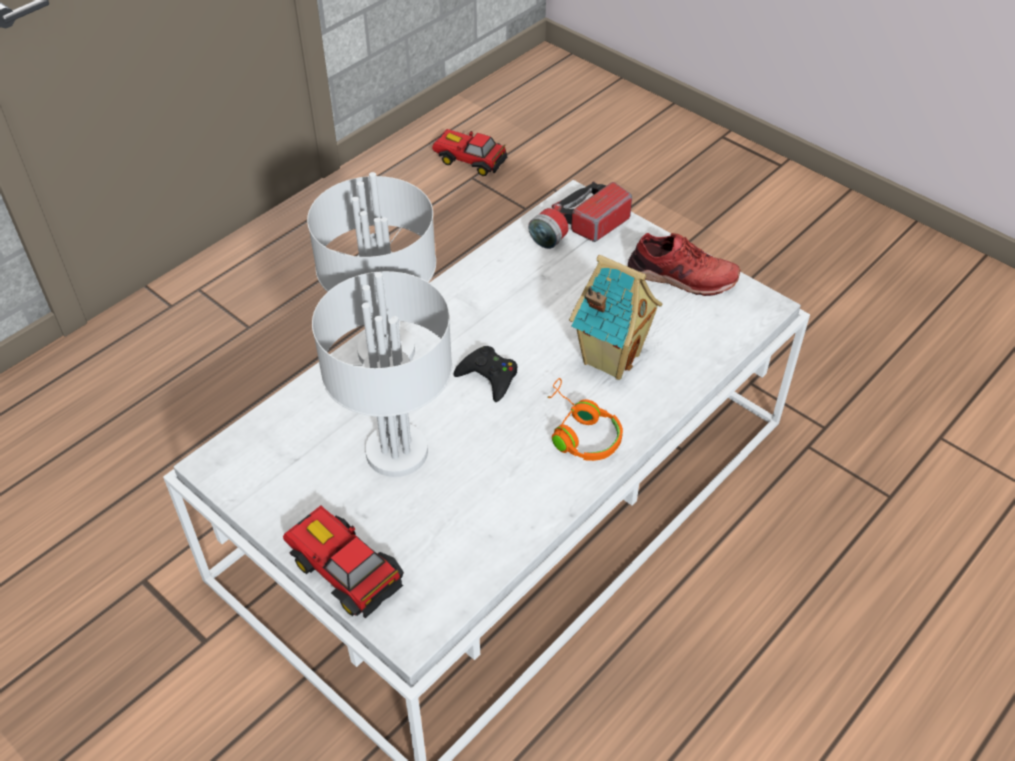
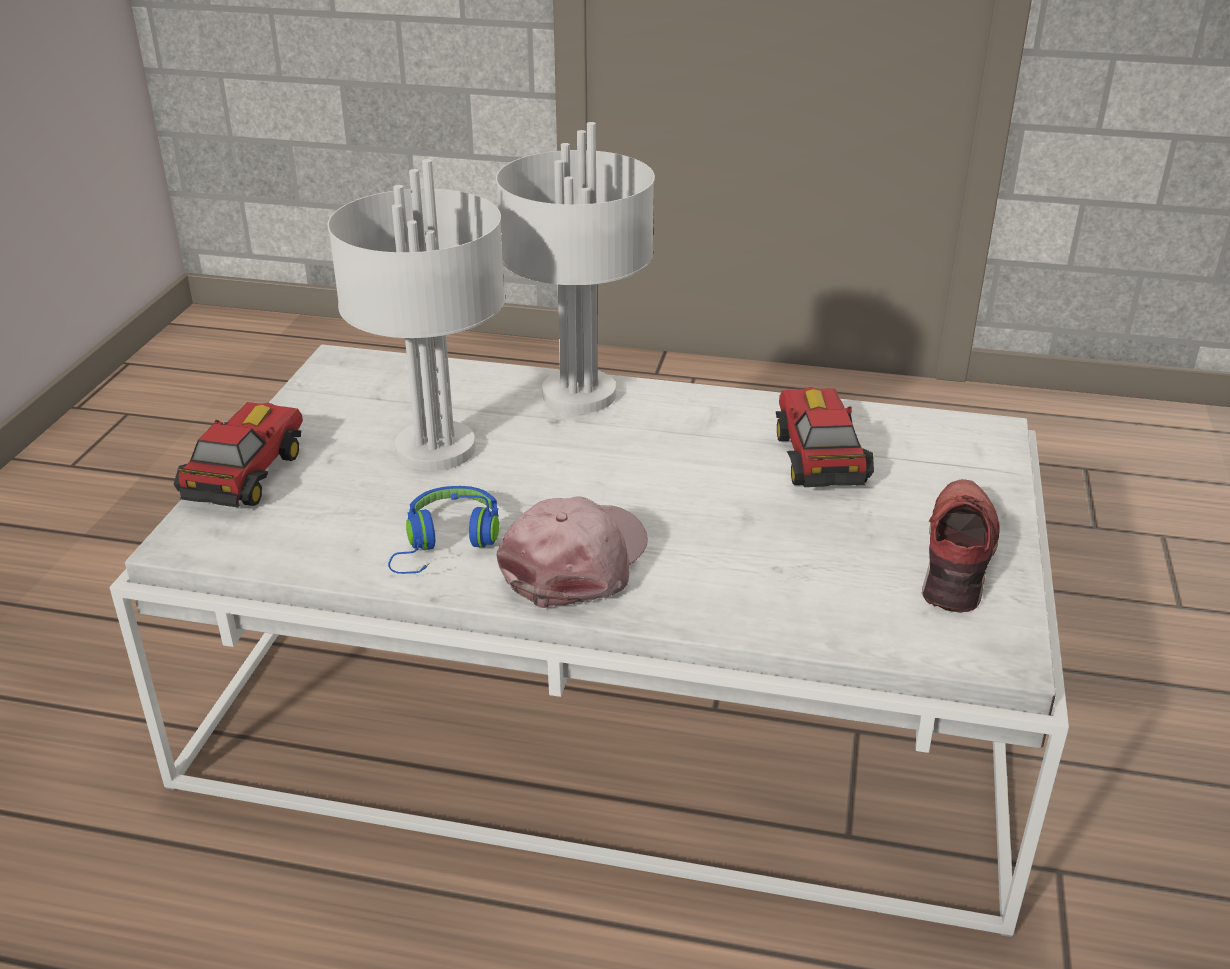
camera: 60 degrees right, 15 degrees down
toy car [432,129,507,176] -> toy car moved to [775,387,874,487]
black game controller [454,346,517,402] -> none
flashlight [528,181,632,249] -> none
orange headphones [548,378,623,461] -> pink cap [497,496,648,608]
toy house [569,255,663,380] -> none
red shoe [628,233,741,296] -> red shoe turned 150 degrees counterclockwise [922,479,999,613]
none -> blue headphones [388,486,499,574]

